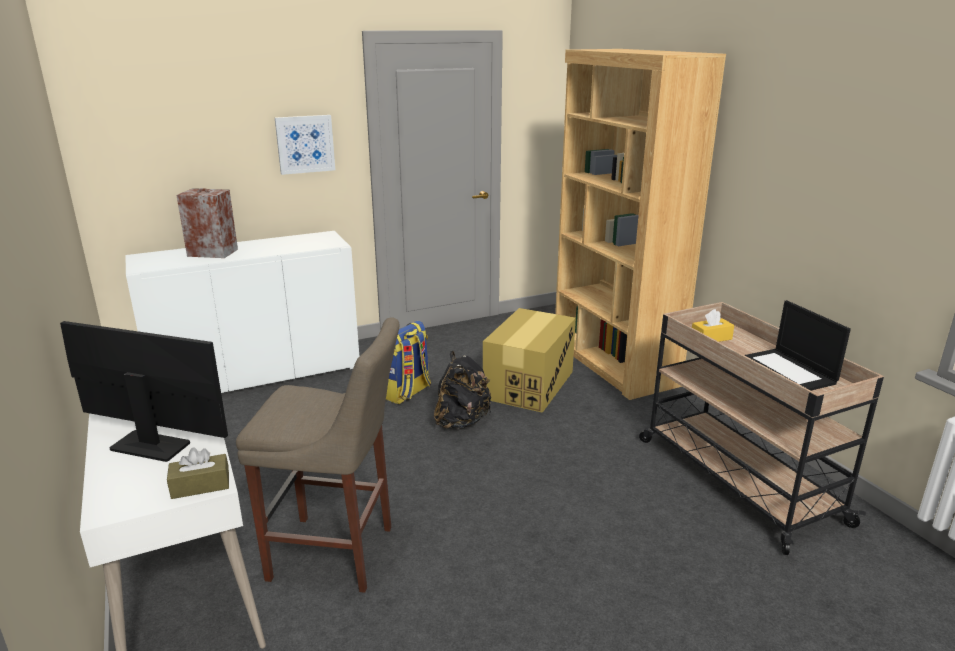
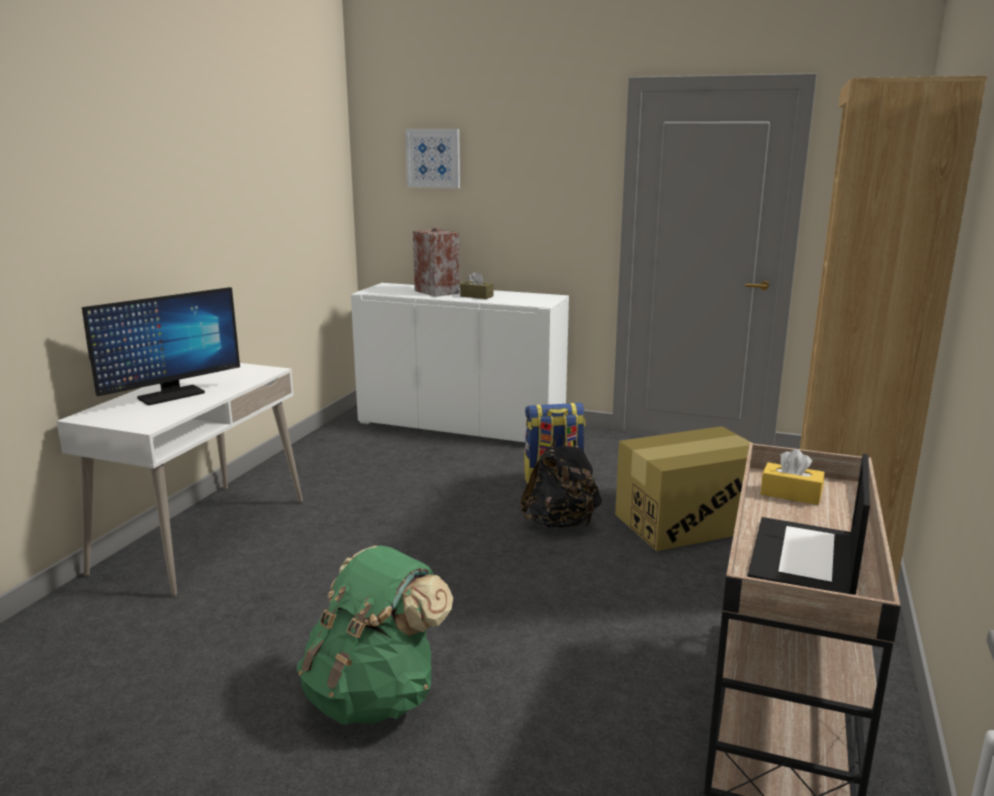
camera: 45 degrees right, 5 degrees down
monitor [60,321,228,462] -> monitor turned 75 degrees clockwise [82,287,240,405]
brown tissue box [167,447,229,499] -> brown tissue box moved to [460,271,494,299]
beige stool [236,317,399,593] -> none
picture [275,115,335,175] -> picture moved to [405,129,460,188]
none -> green backpack [296,545,453,724]

